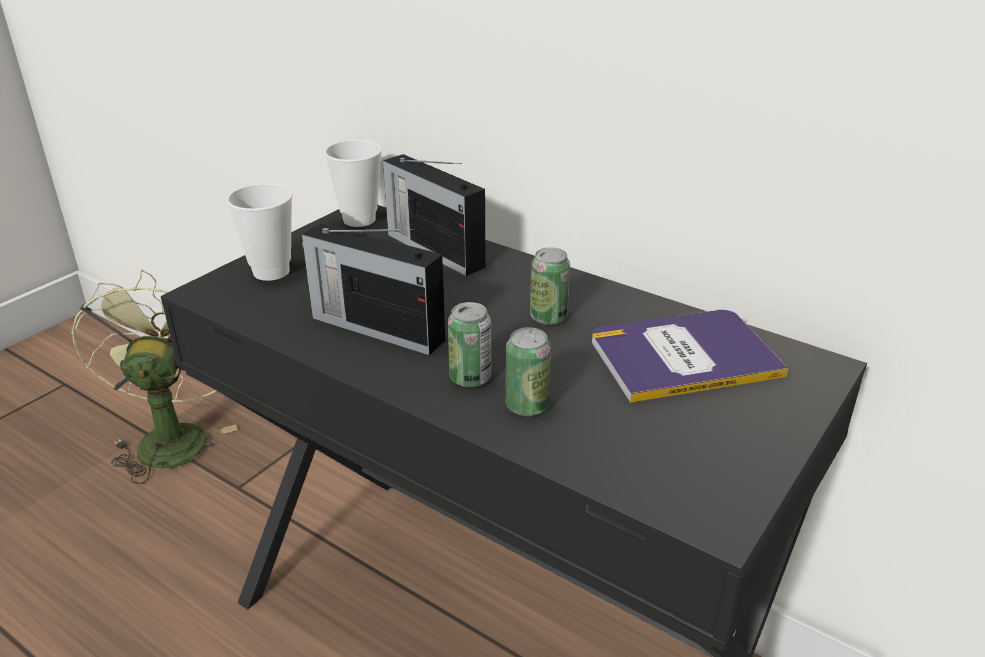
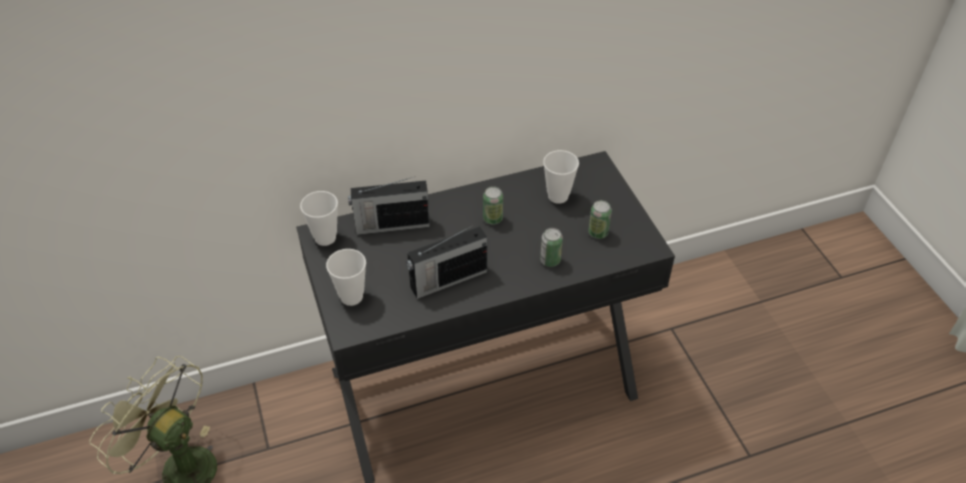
camera: 55 degrees left, 15 degrees up
can [448,302,491,388] -> can moved to [588,200,612,239]
book [592,310,788,403] -> cup [543,150,579,204]

